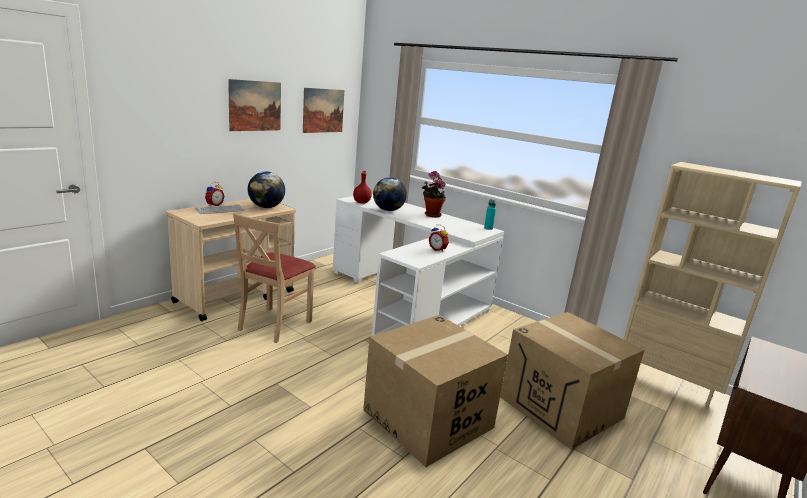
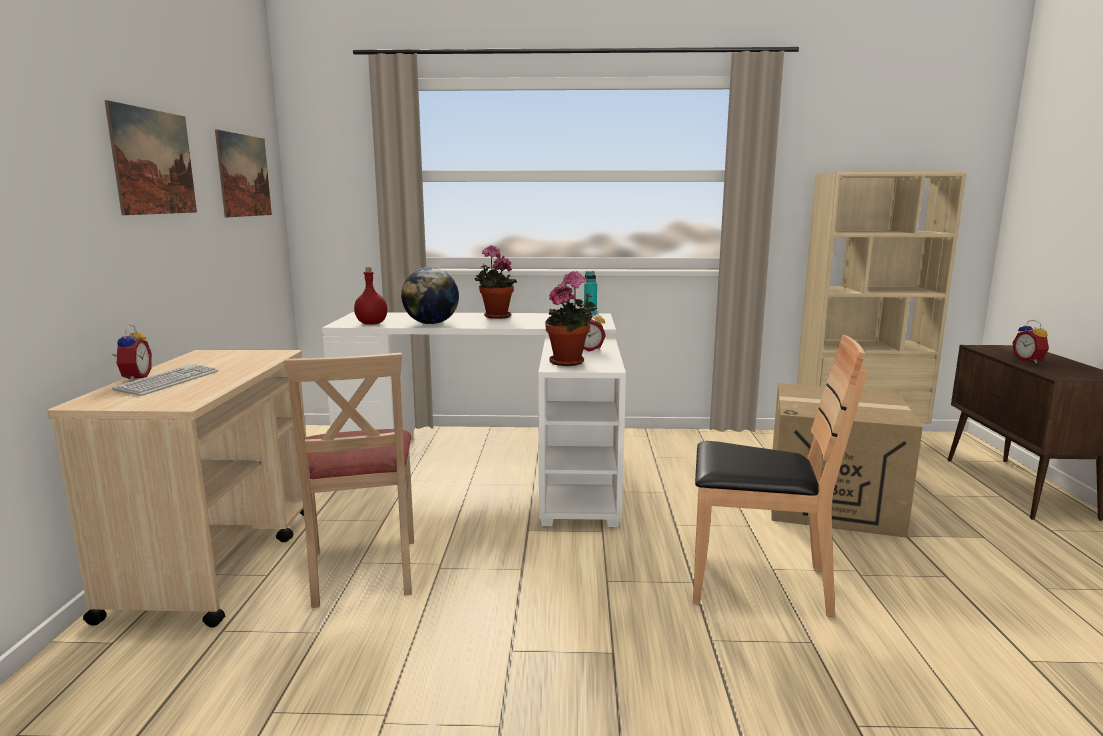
camera: 35 degrees left, 5 degrees down
globe [248,171,285,208] -> none
cardboard box [363,315,508,467] -> brown chair [693,335,868,617]
none -> potted plant [545,271,597,366]
none -> alarm clock [1012,320,1049,363]

